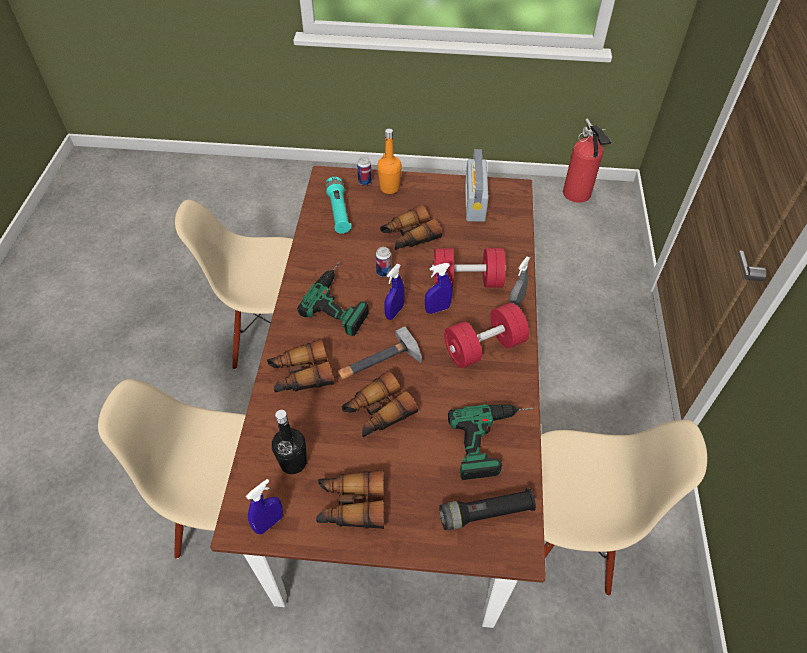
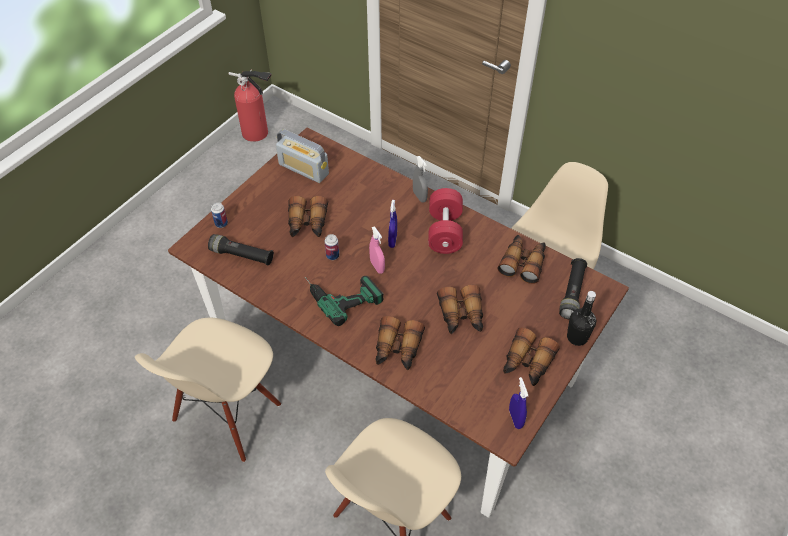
camera: 60 degrees left, 0 degrees up
black bottle [272,410,307,474] -> black bottle moved to [567,291,596,346]
turquoise flashlight [326,177,351,234] -> black flashlight [208,234,274,265]
hammer [338,326,422,379] -> none
orange bottle [377,128,402,194] -> none
blue spray bottle [384,264,404,320] -> pink spray bottle [369,226,385,274]
red dumbbell [432,248,506,288] -> none
power drill [448,404,533,480] -> binoculars [497,235,546,284]

